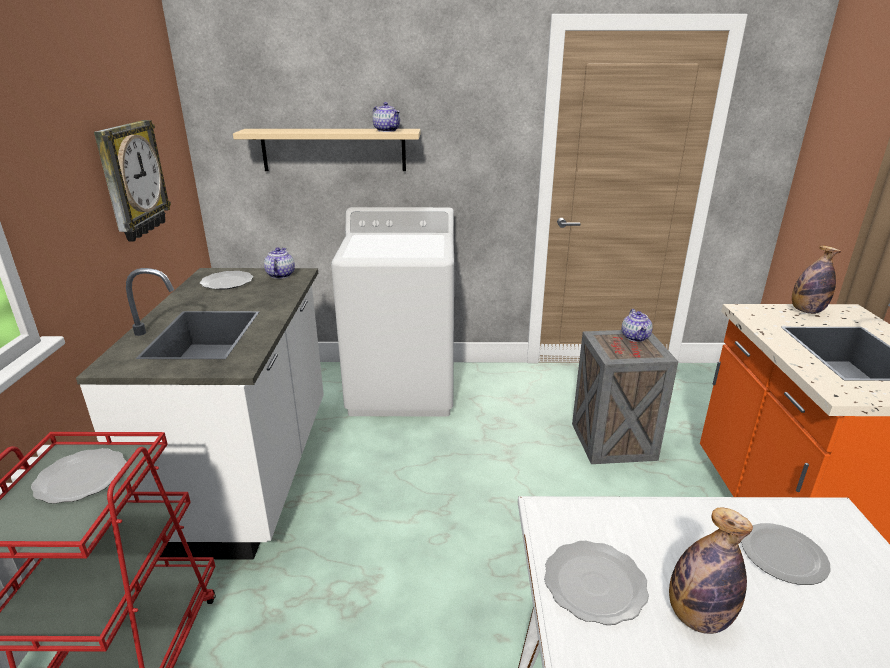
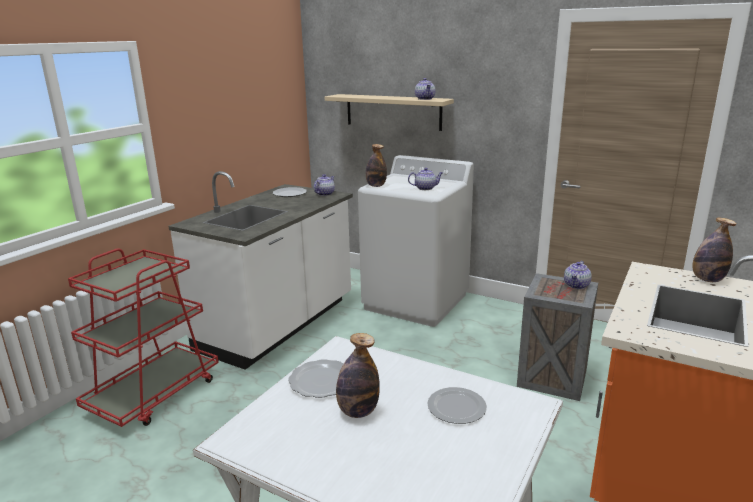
camera: 30 degrees right, 5 degrees down
plate [31,448,127,504] -> none
wall clock [94,120,171,242] -> none
none -> bottle [366,144,387,187]
none -> teapot [408,168,443,190]

